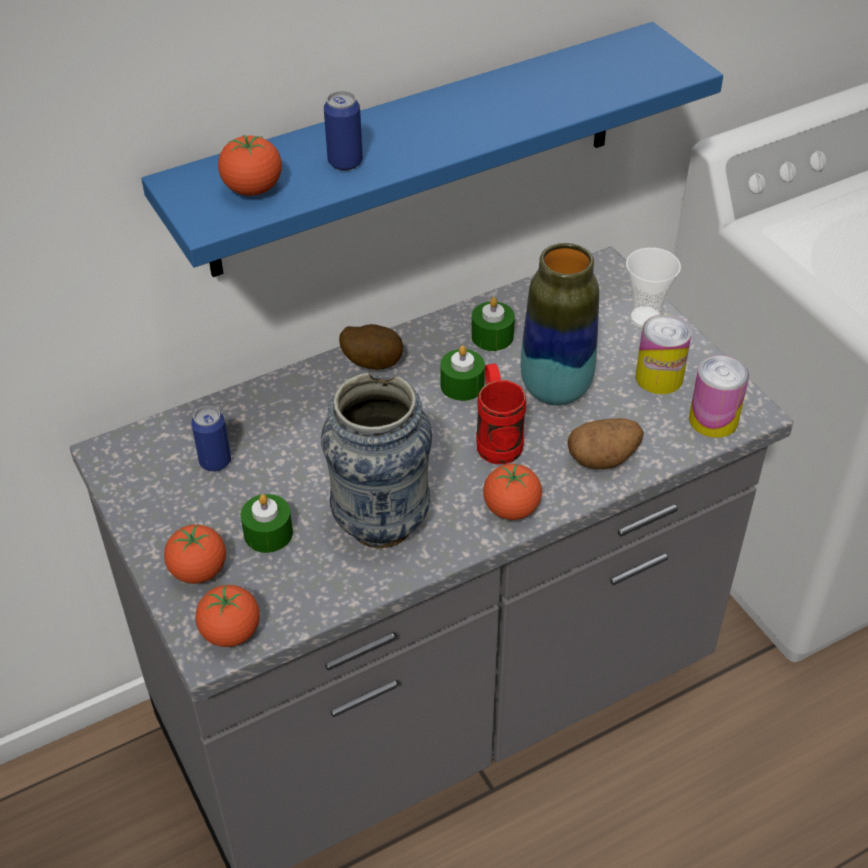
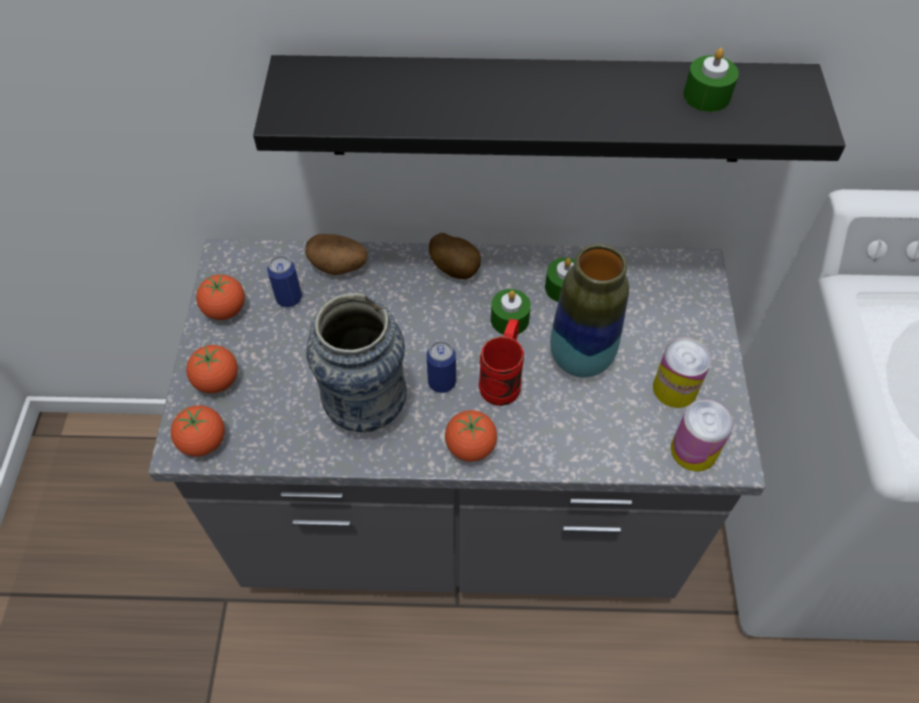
camera: 30 degrees right, 10 degrees up
blue shelf [141,22,723,277] -> black shelf [253,55,845,162]
tomato [218,134,282,196] -> tomato moved to [196,274,245,320]
green candle [240,494,293,553] -> green candle moved to [683,48,739,112]
can [324,91,363,171] -> can moved to [427,341,456,393]
potato [567,418,644,469] -> potato moved to [305,234,368,275]
cup [626,248,681,327] -> none

